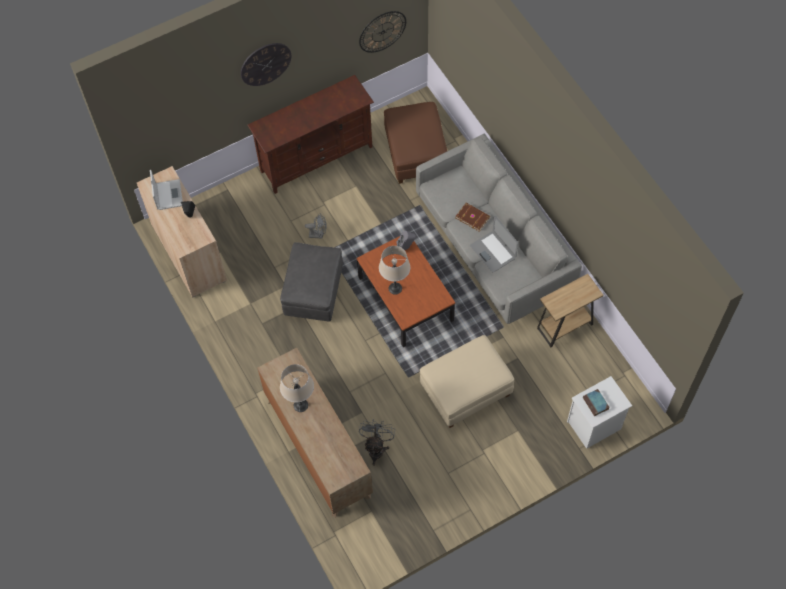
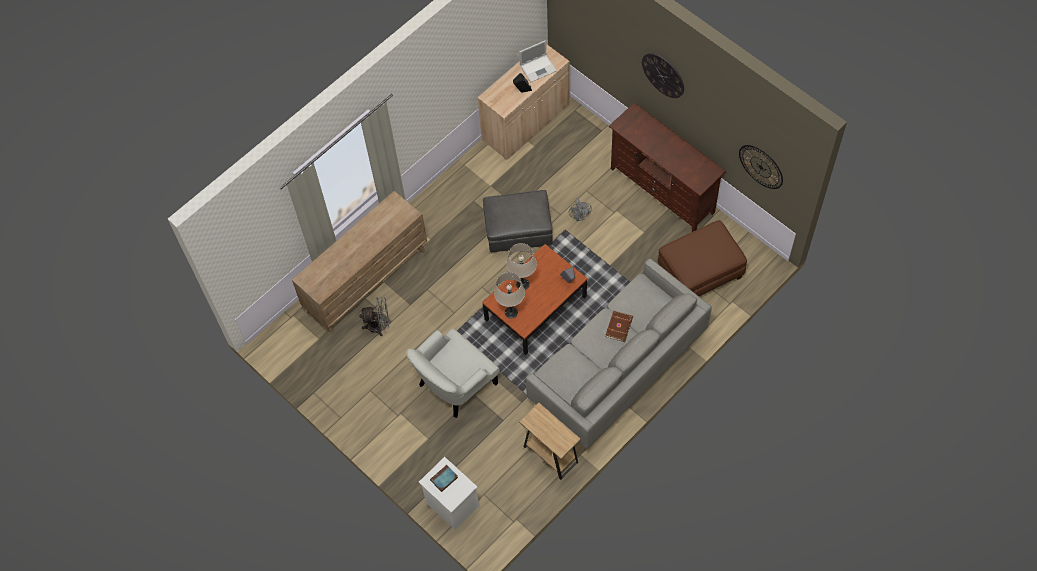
camera: 75 degrees right, 0 degrees up
beige table lamp [280,364,314,412] -> beige table lamp moved to [494,272,525,319]
beige ottoman [420,335,514,428] -> white armchair [406,329,500,418]
laptop [470,216,518,272] -> none

